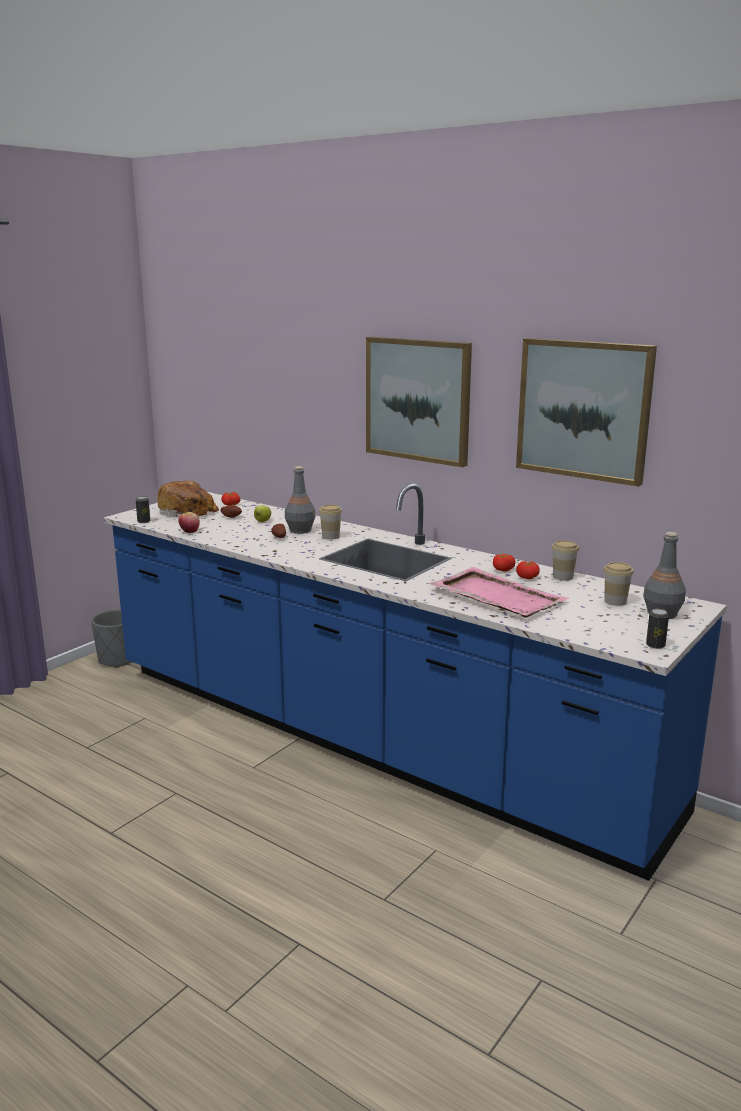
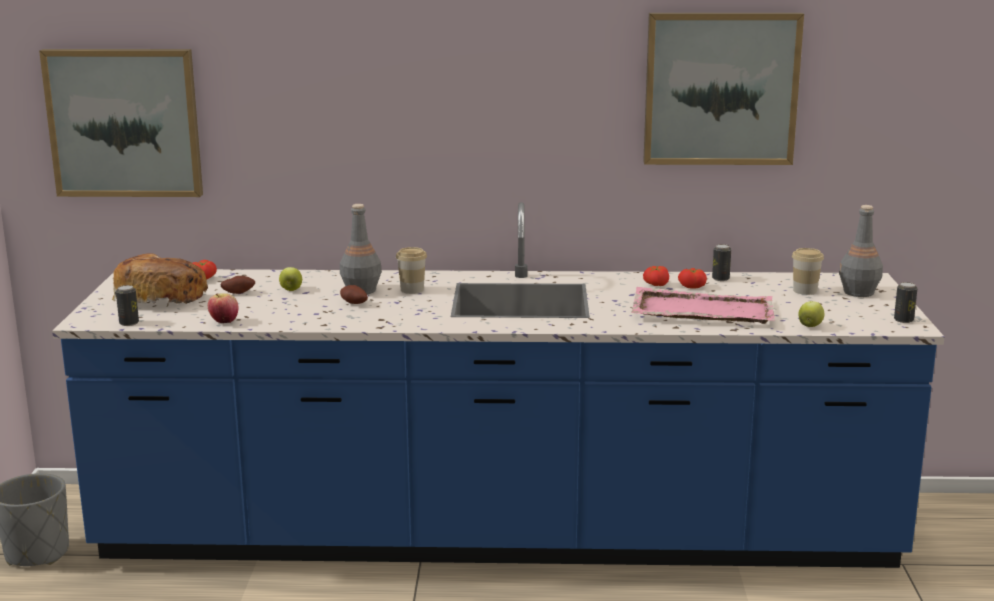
camera: 35 degrees left, 0 degrees up
picture [366,337,472,467] -> picture moved to [39,49,203,197]
cup [552,540,579,581] -> can [712,244,731,281]
none -> apple [798,301,824,327]

